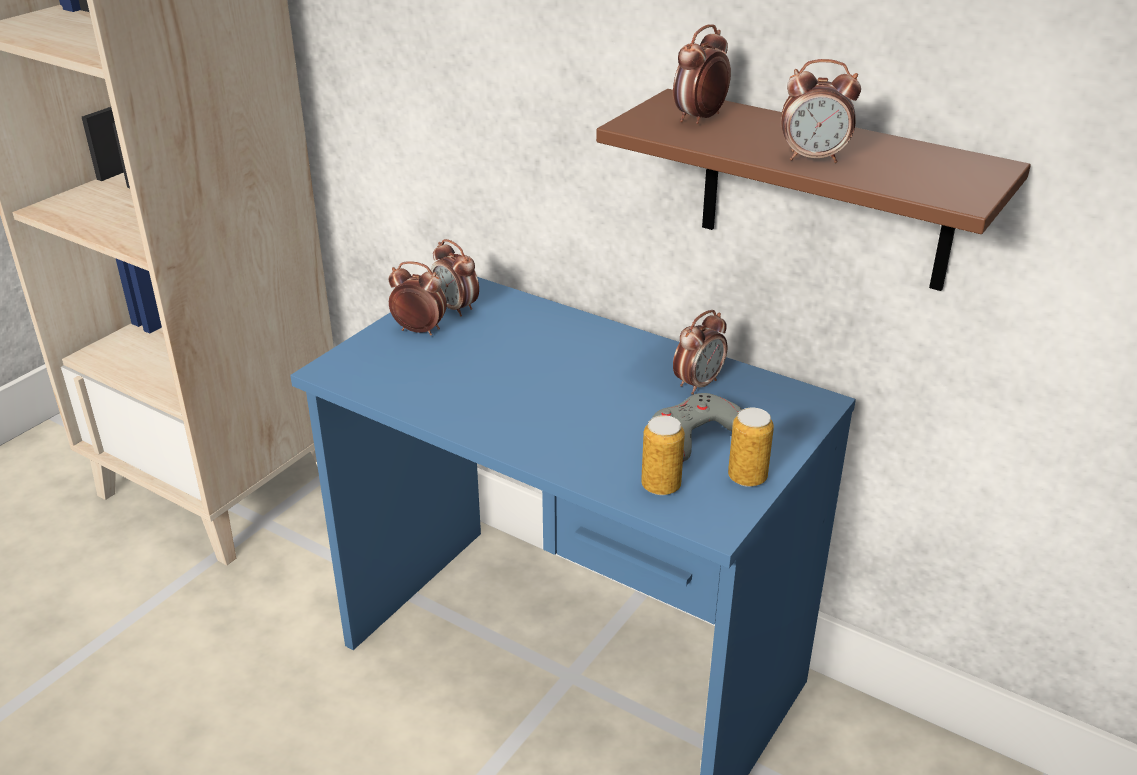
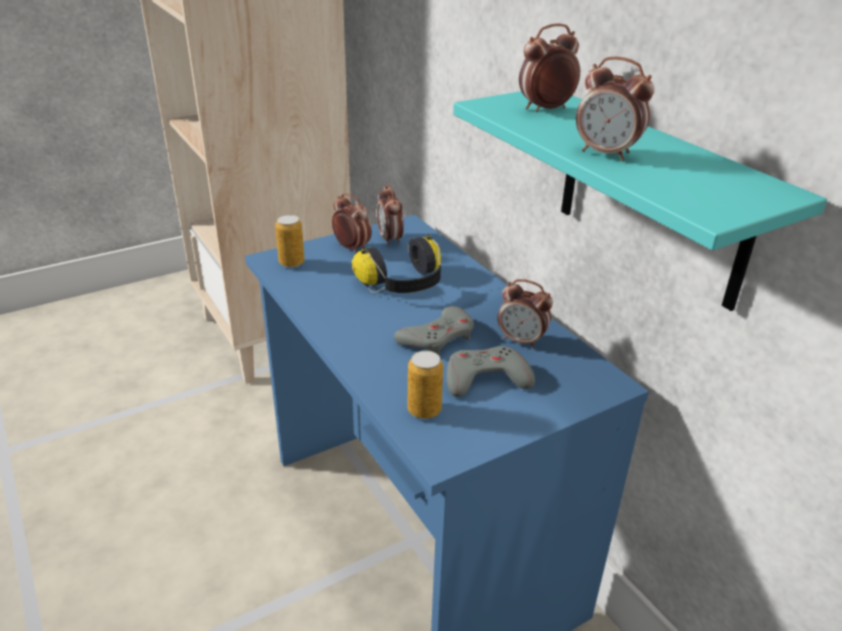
camera: 25 degrees right, 0 degrees up
brown shelf [596,89,1031,291] -> turquoise shelf [453,91,827,311]
alarm clock [673,310,727,395] -> alarm clock turned 45 degrees clockwise [497,279,553,349]
can [728,408,774,487] -> can moved to [275,215,305,268]
none -> headphones [352,234,441,293]
none -> grey game controller [394,306,474,356]

